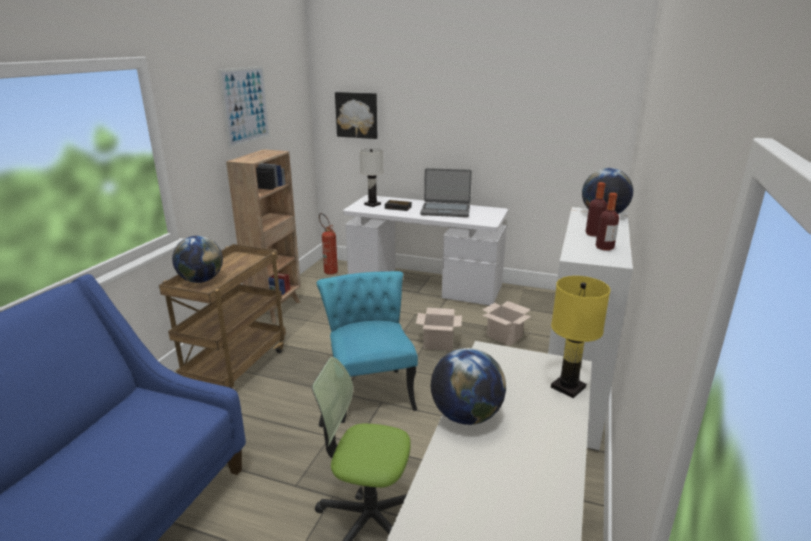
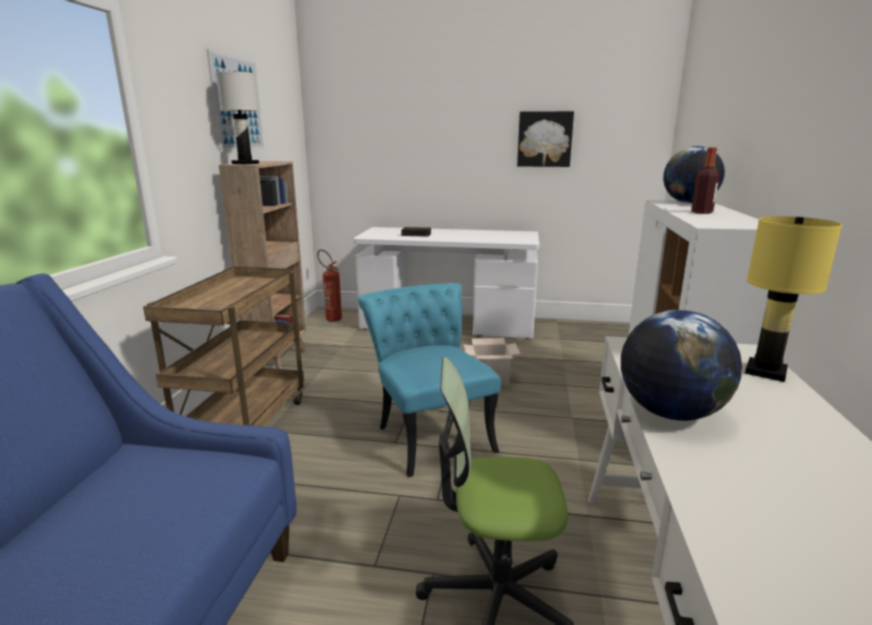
camera: 10 degrees left, 5 degrees down
globe [172,236,223,283] -> none
picture [335,92,378,139] -> picture moved to [517,111,574,167]
white table lamp [359,148,384,207] -> white table lamp moved to [216,71,259,164]
laptop [420,168,472,217] -> none
cardboard box [482,301,531,346] -> none
bottle [596,193,619,251] -> none

